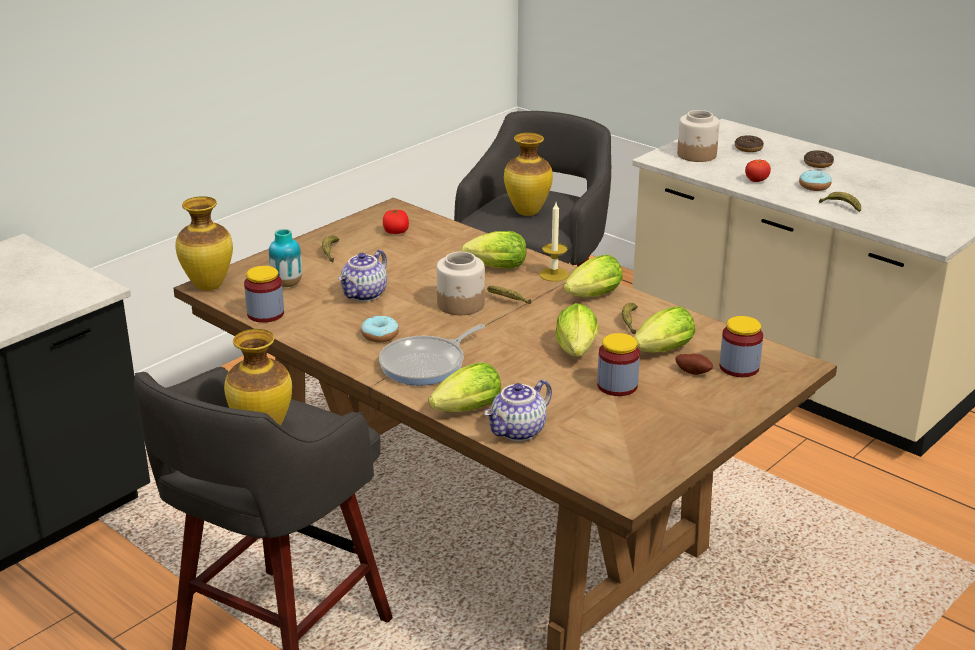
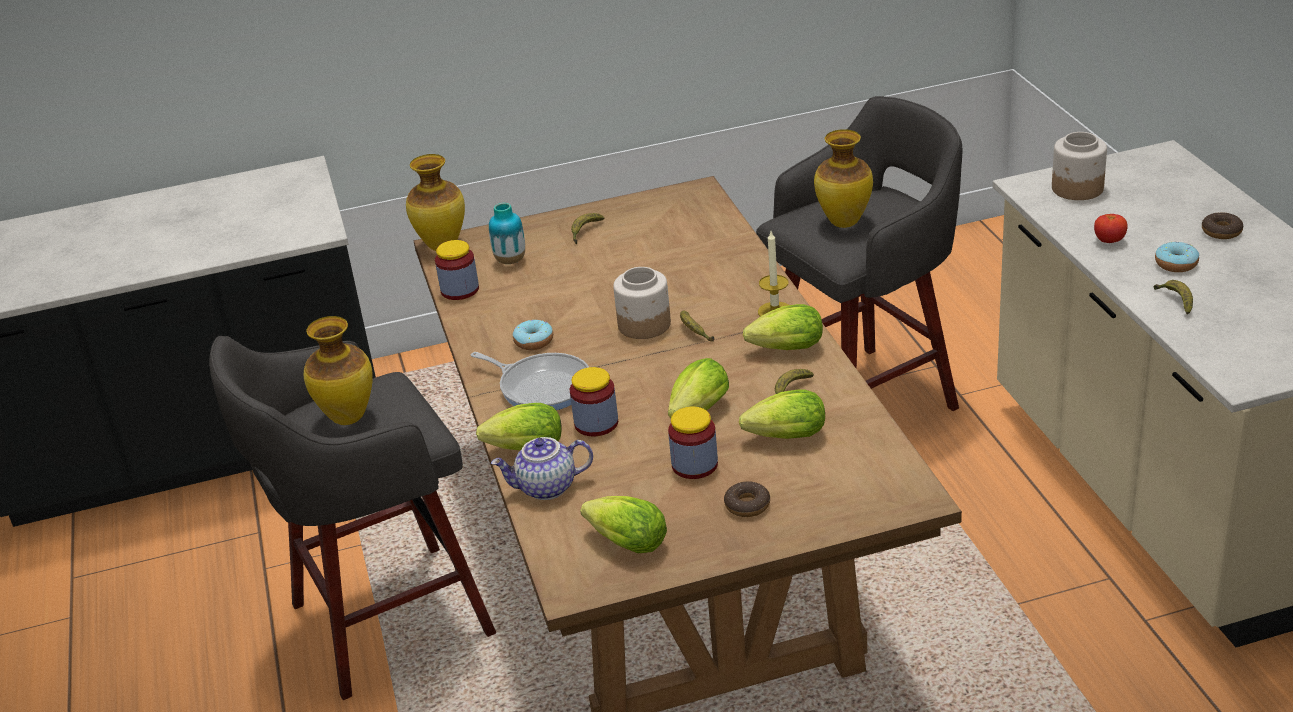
camera: 35 degrees right, 5 degrees up
teapot [338,250,387,302] -> none
frying pan [379,324,485,386] -> frying pan turned 135 degrees counterclockwise [471,352,589,410]
tomato [383,209,409,234] -> none
lettuce [461,231,526,269] -> lettuce moved to [580,496,667,553]
potato [676,354,713,375] -> none
jar [720,316,763,377] -> jar moved to [570,367,618,436]
donut [735,135,764,152] -> donut moved to [724,481,770,517]

